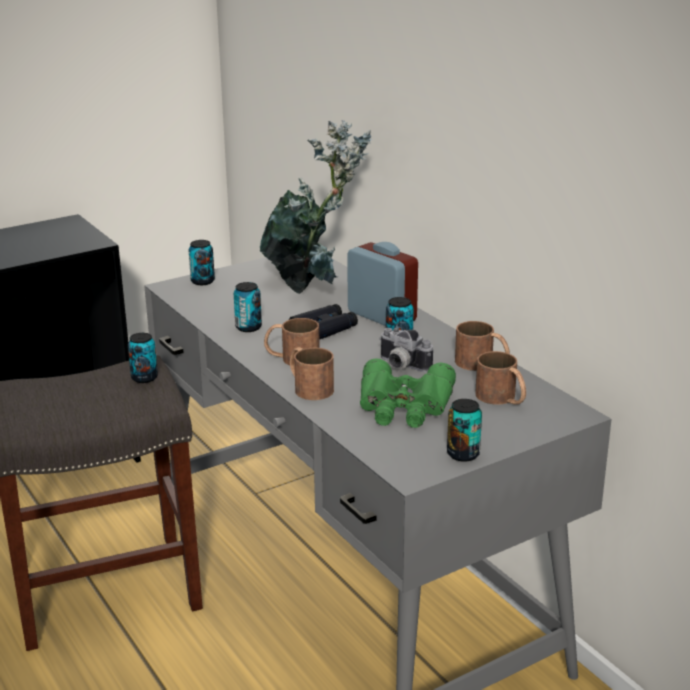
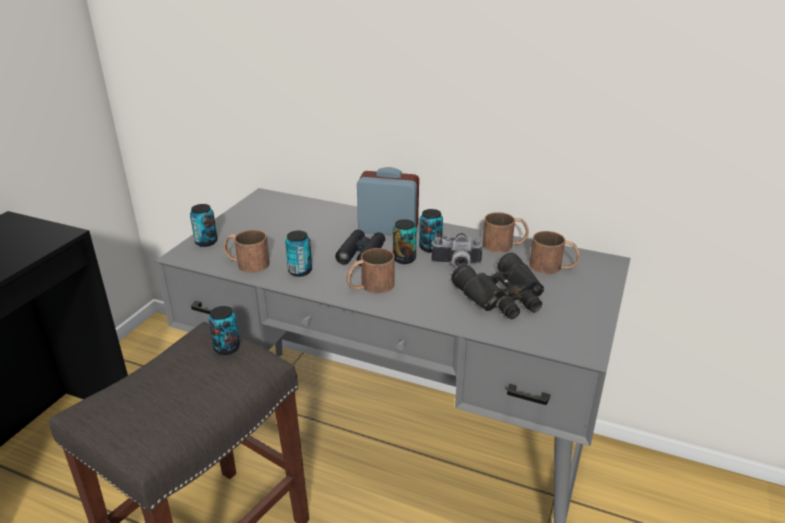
camera: 35 degrees left, 5 degrees up
potted plant [260,120,372,294] -> none
brown mug [290,347,334,400] -> brown mug moved to [223,230,270,273]
green binoculars [360,359,456,428] -> black binoculars [451,253,544,319]
can [447,399,482,462] -> can moved to [393,219,417,264]

